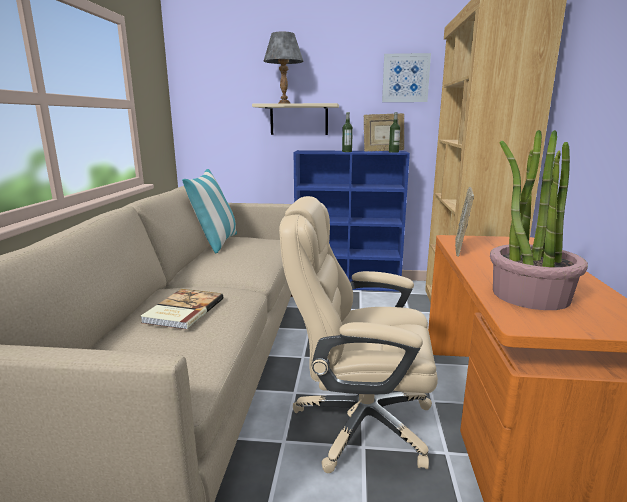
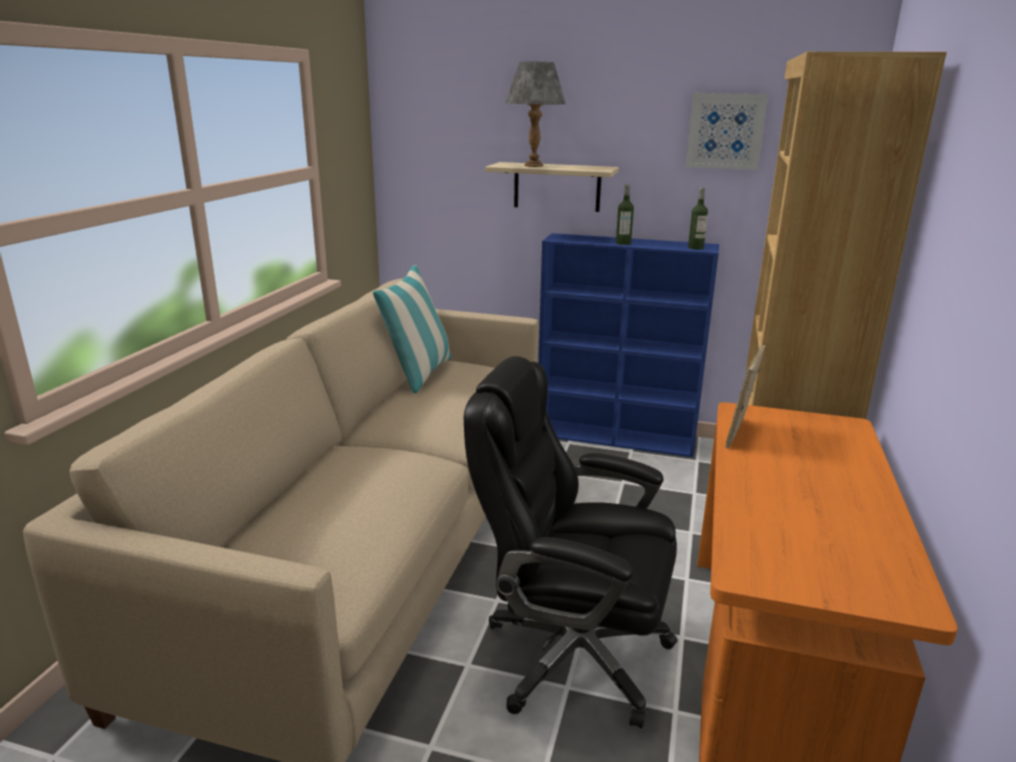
camera: 10 degrees right, 5 degrees up
book [140,289,223,330] -> none
beige office chair [279,196,438,473] -> black office chair [464,356,677,728]
picture frame [364,113,404,152] -> none
potted plant [490,130,588,310] -> none

